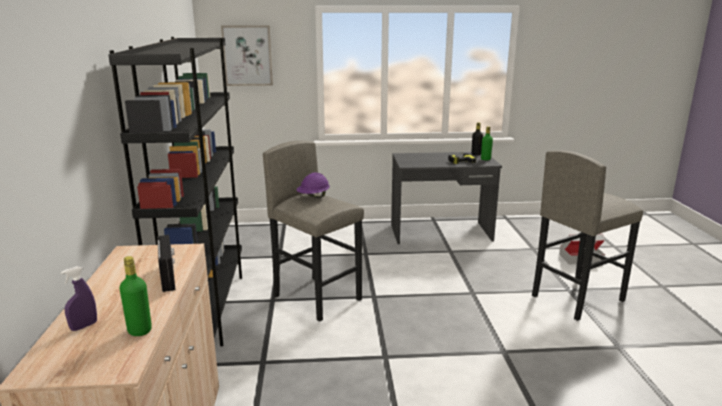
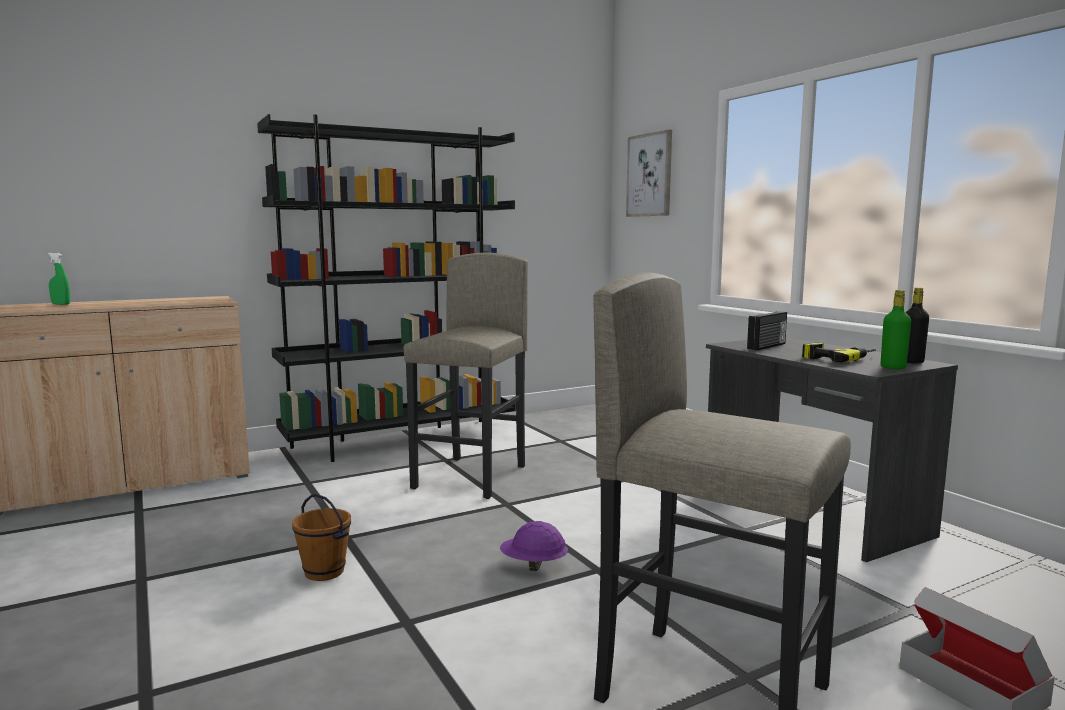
camera: 65 degrees right, 10 degrees down
purple spray bottle [61,266,97,331] -> green spray bottle [48,252,70,305]
green bottle [119,256,152,336] -> none
radio [157,235,175,292] -> radio moved to [747,311,787,350]
purple hard hat [296,172,330,198] -> purple hard hat moved to [500,521,568,571]
none -> brown bucket [292,494,351,581]

